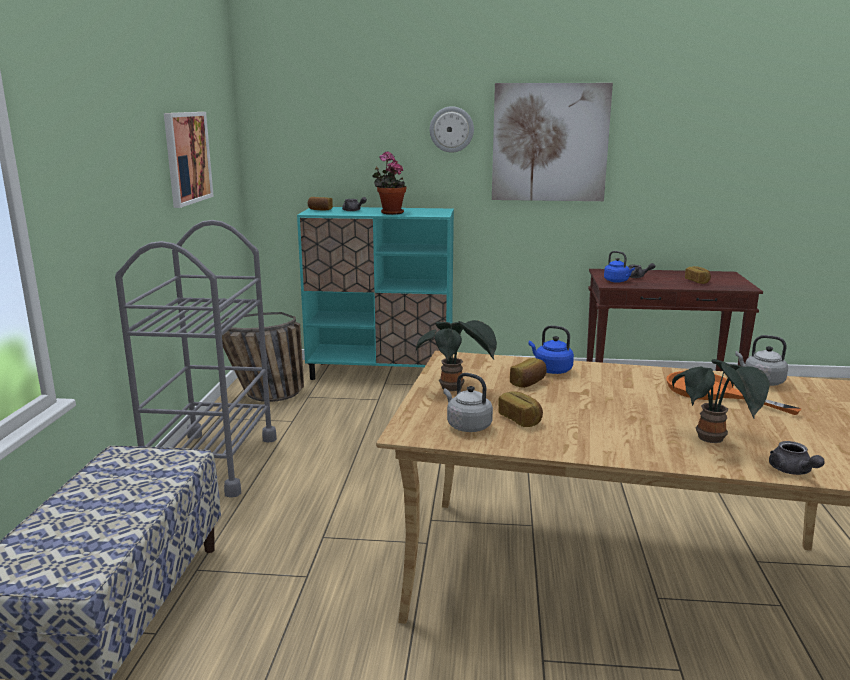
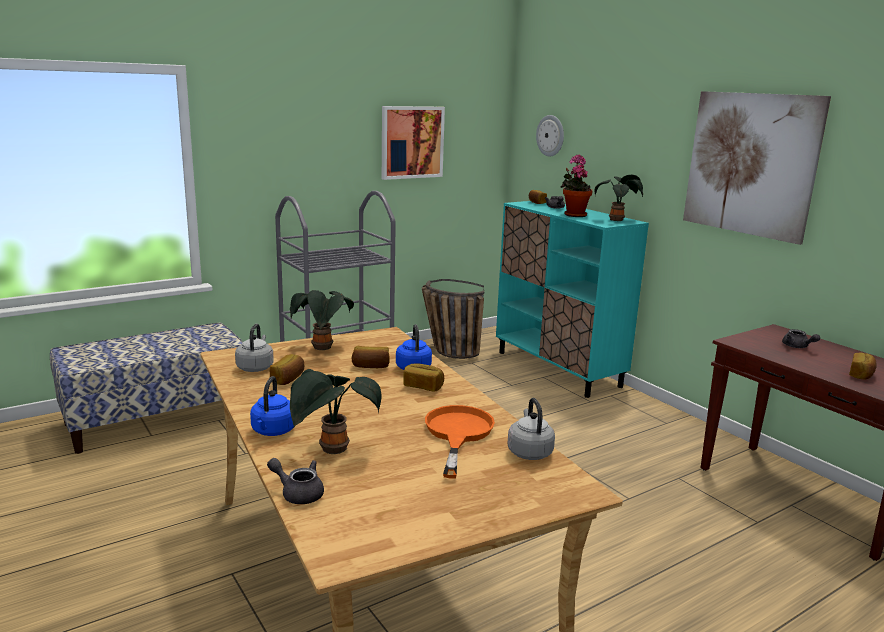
camera: 50 degrees right, 0 degrees up
wall clock [430,106,474,153] -> wall clock moved to [536,115,564,156]
blue kettle [604,251,635,283] -> blue kettle moved to [250,376,294,436]
grey teapot [769,441,825,475] -> grey teapot turned 75 degrees clockwise [267,458,324,504]
none -> bread [403,363,444,392]
none -> potted plant [594,175,643,221]

